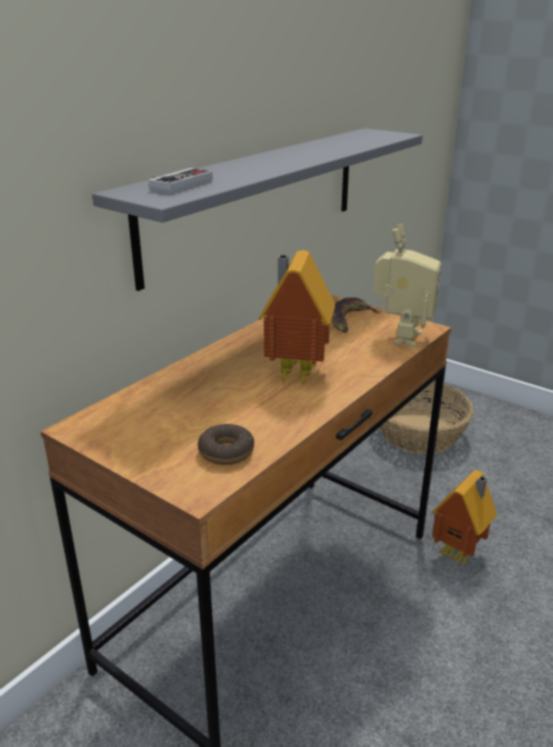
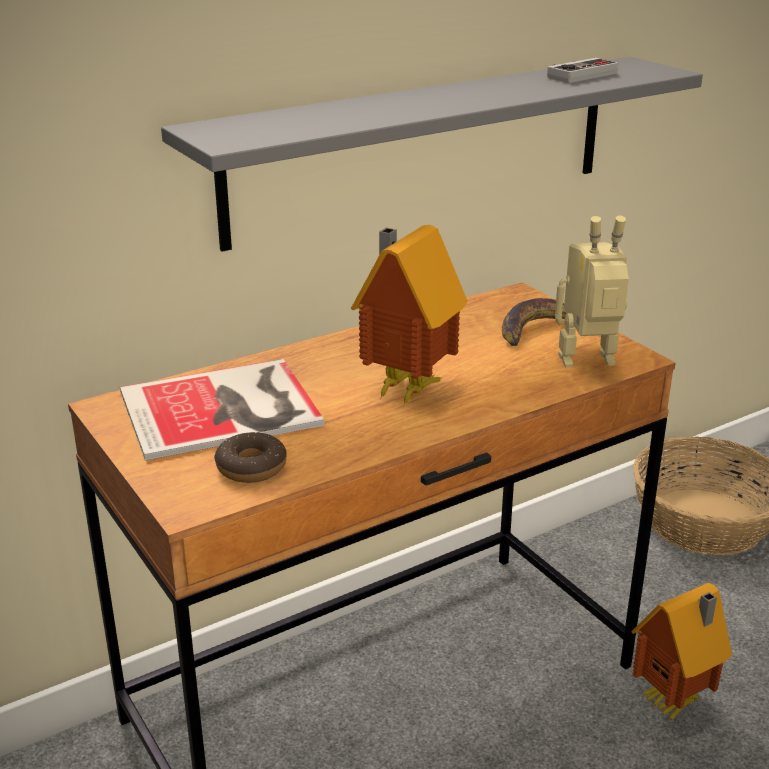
camera: 20 degrees right, 0 degrees up
game controller [149,168,213,194] -> game controller moved to [547,58,618,83]
toy robot [373,224,441,347] -> toy robot turned 135 degrees counterclockwise [555,216,629,368]
none -> book [120,359,324,461]

